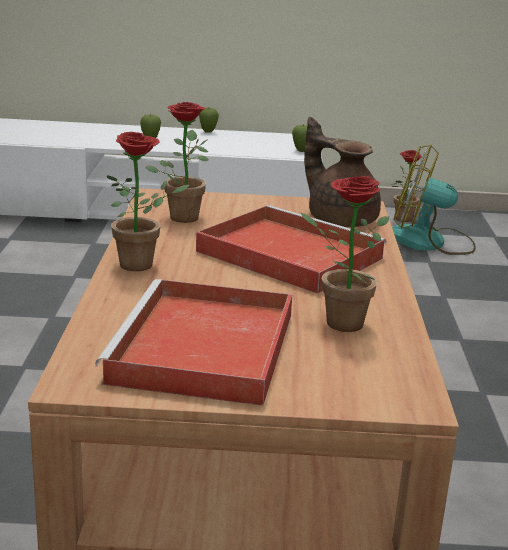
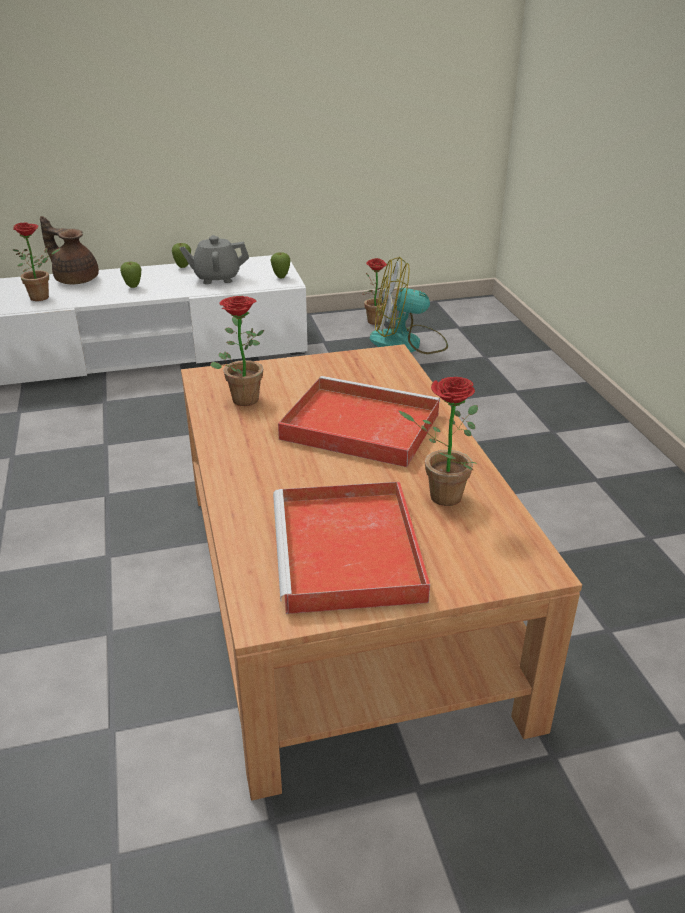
camera: 15 degrees left, 10 degrees up
potted plant [107,132,190,271] -> potted plant moved to [13,223,61,301]
brown teapot [304,117,381,227] -> brown teapot moved to [40,216,99,285]
none -> grey teapot [180,235,249,284]

